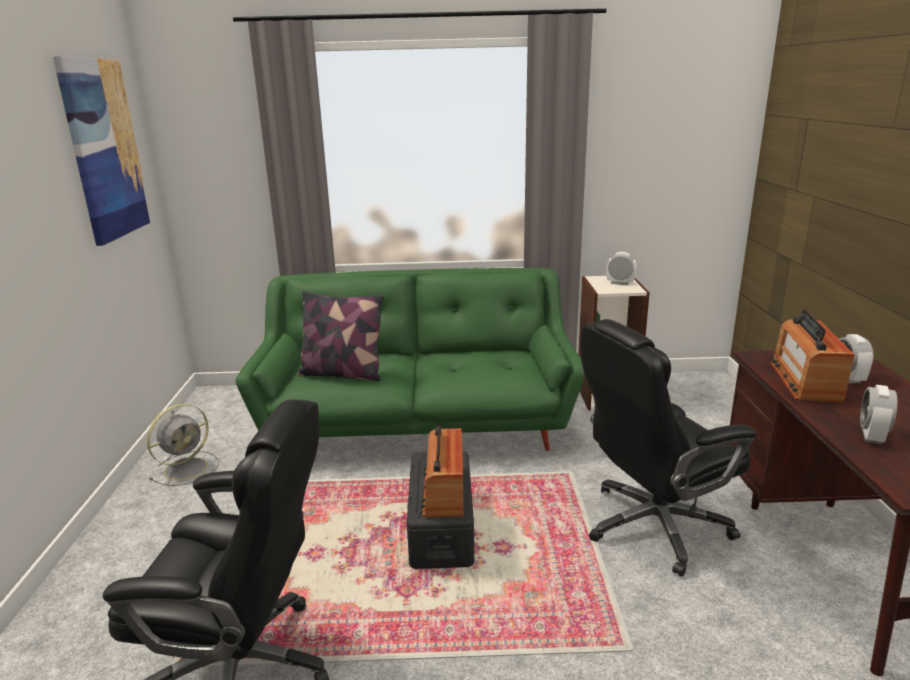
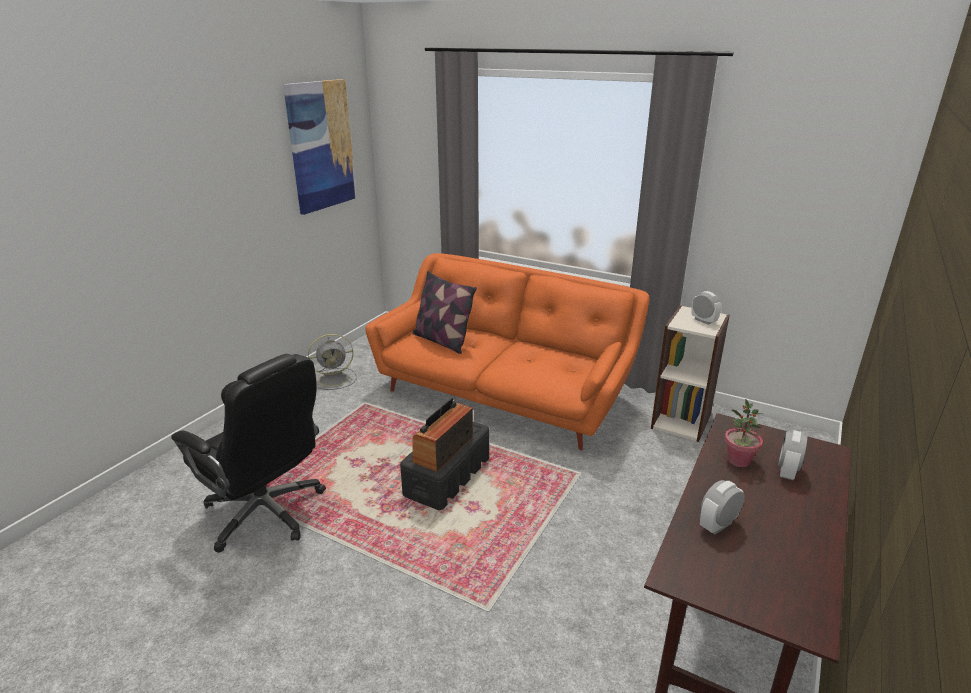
camera: 30 degrees right, 5 degrees up
green sofa [236,268,585,451] -> orange sofa [365,253,649,450]
black office chair [580,319,757,577] -> none
radio [771,309,855,402] -> potted plant [724,399,764,467]

